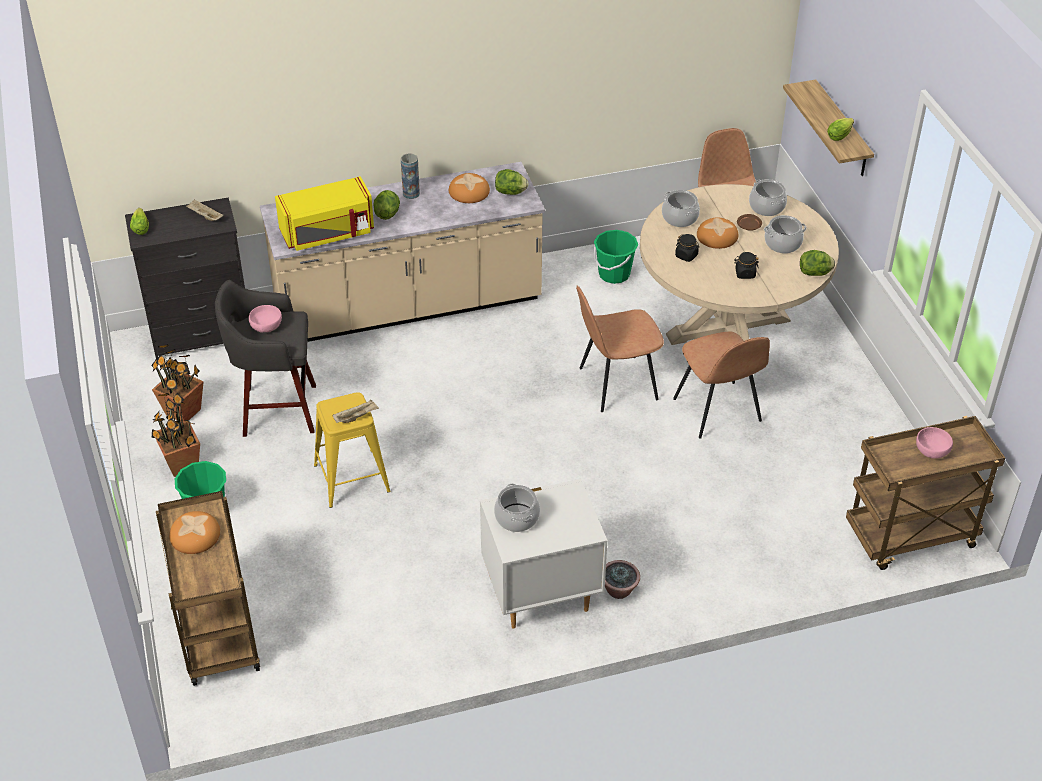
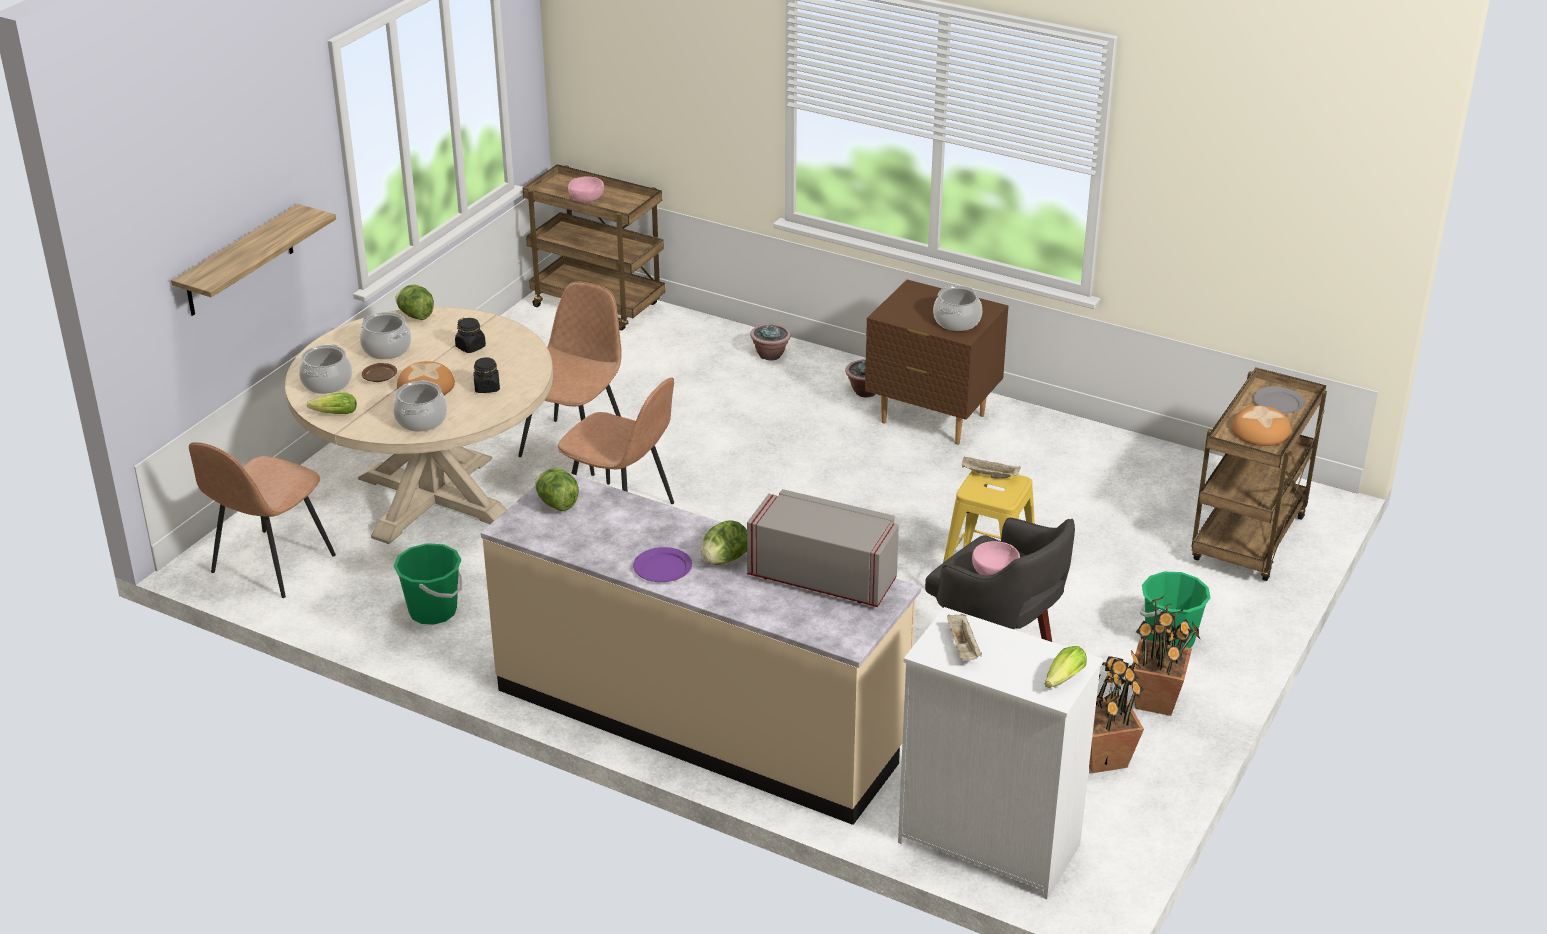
camera: 135 degrees left, 10 degrees down
black dresser [125,197,245,360] -> white dresser [898,607,1103,899]
yellow microwave [275,176,374,251] -> grey microwave [747,489,899,607]
vase [401,153,420,199] -> purple plate [633,547,692,582]
bread [449,173,490,203] -> none
white nightstand [480,479,607,628] -> brown nightstand [865,280,1008,445]
lettuce [827,118,854,141] -> lettuce moved to [307,393,357,414]
none -> potted plant [750,324,791,361]
none -> grey plate [1253,386,1305,413]

